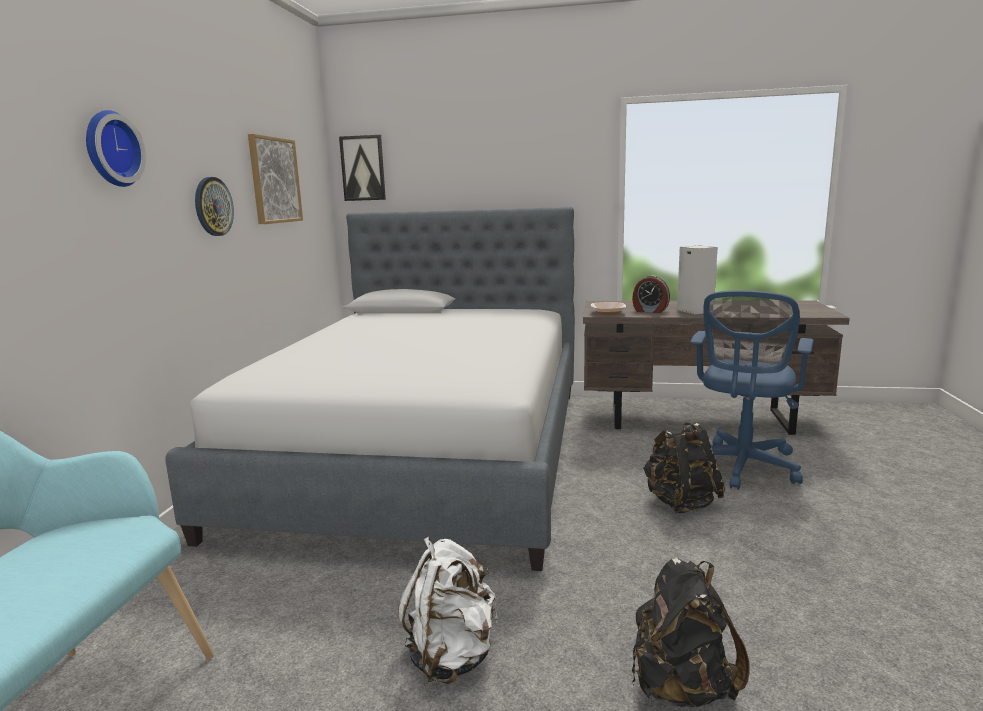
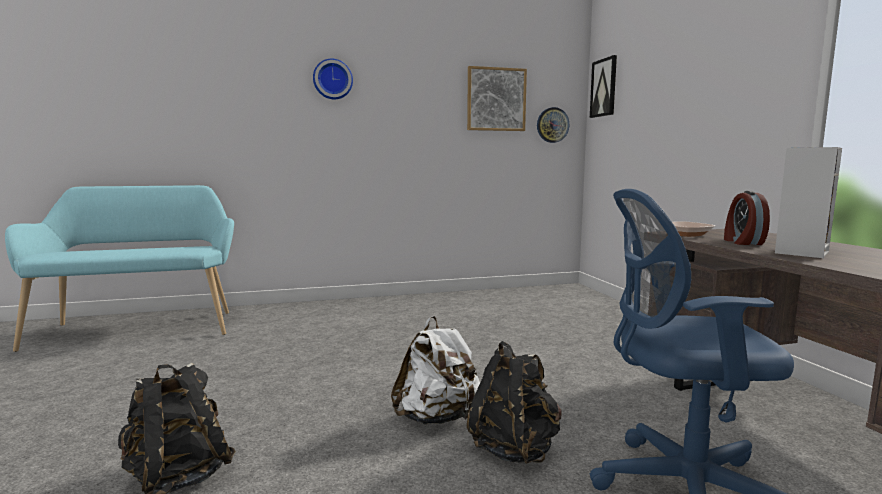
camera: 65 degrees right, 5 degrees down
bed [166,207,575,571] -> none
wall clock [195,177,234,236] -> wall clock moved to [537,107,569,143]
white backpack [398,537,498,684] -> white backpack moved to [391,316,480,424]

